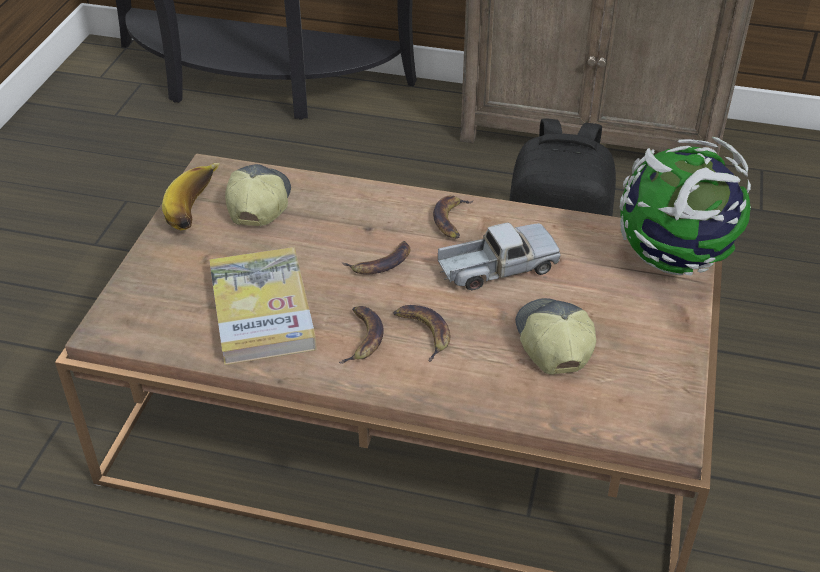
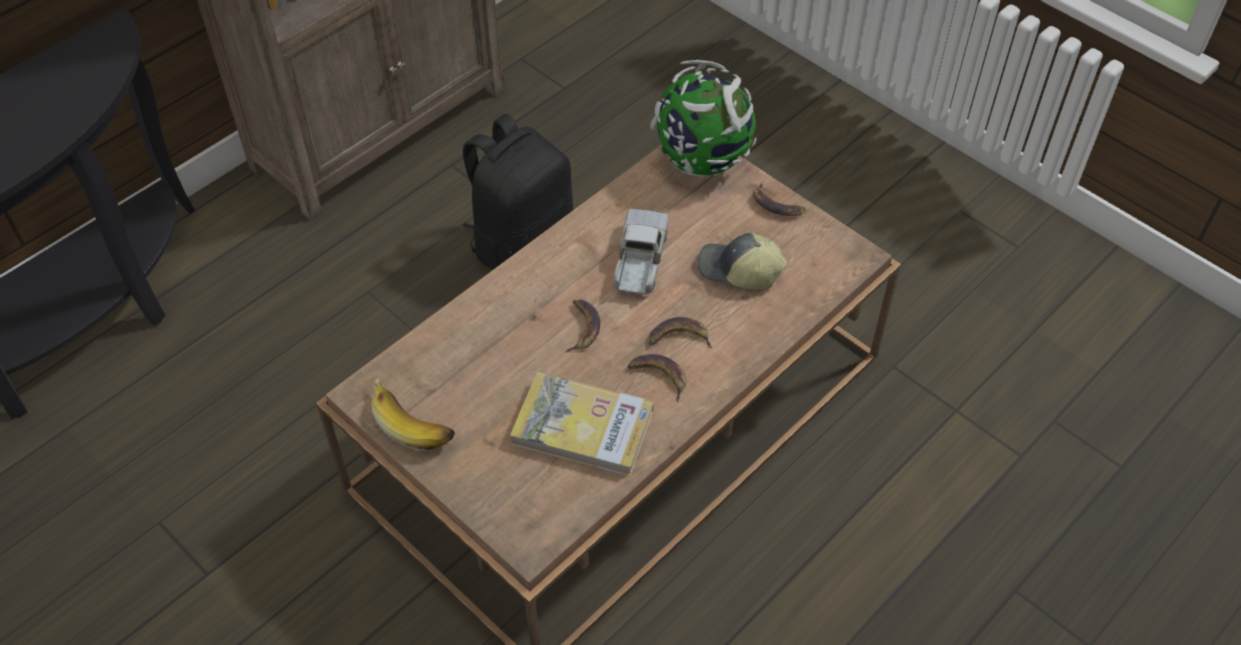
camera: 60 degrees left, 10 degrees up
cap [225,164,291,226] -> none
banana [433,195,473,239] -> banana moved to [753,182,806,216]

